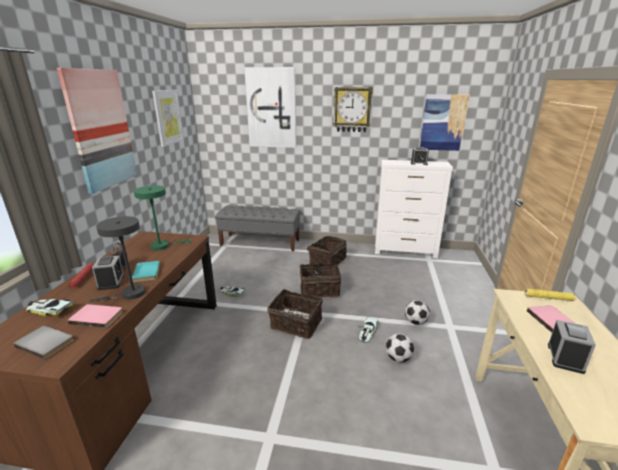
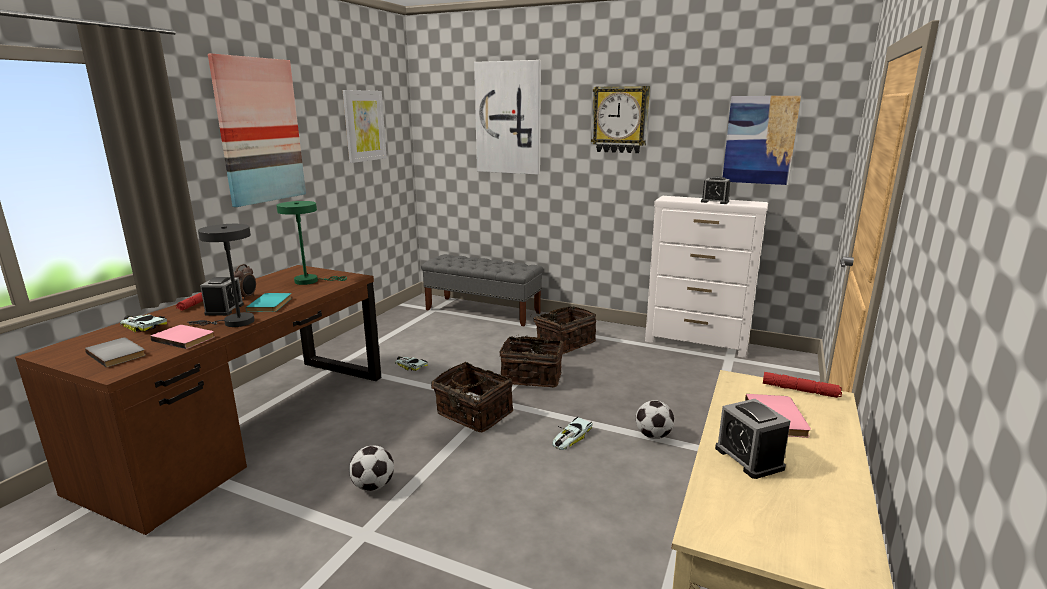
camera: 15 degrees right, 5 degrees down
football [386,333,414,363] -> football moved to [349,446,394,491]
yellow flashlight [524,289,576,301] -> red flashlight [763,372,842,398]
alarm clock [548,320,596,374] -> alarm clock turned 120 degrees clockwise [715,399,790,479]

